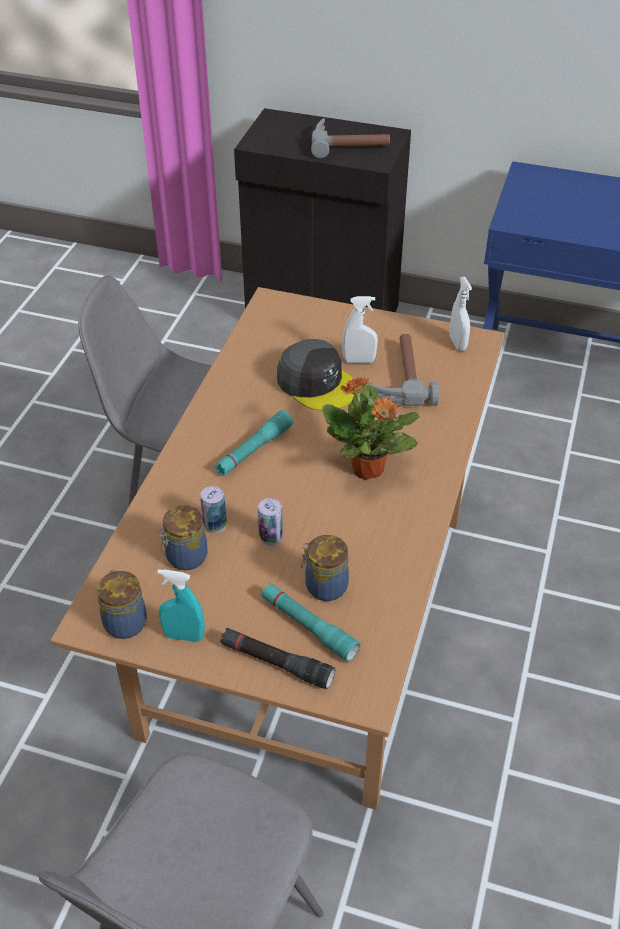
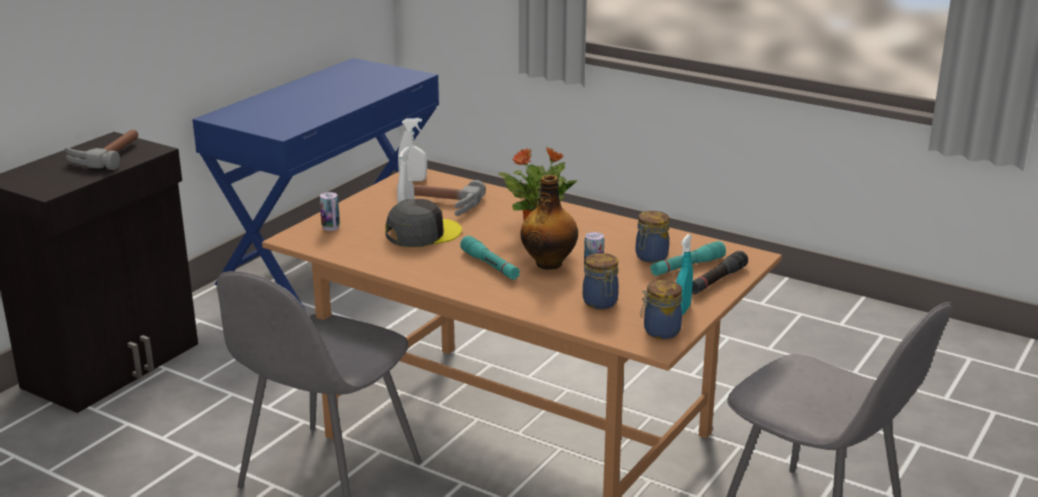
camera: 75 degrees left, 20 degrees down
can [200,486,227,534] -> can moved to [320,192,340,231]
none -> bottle [520,174,578,270]

